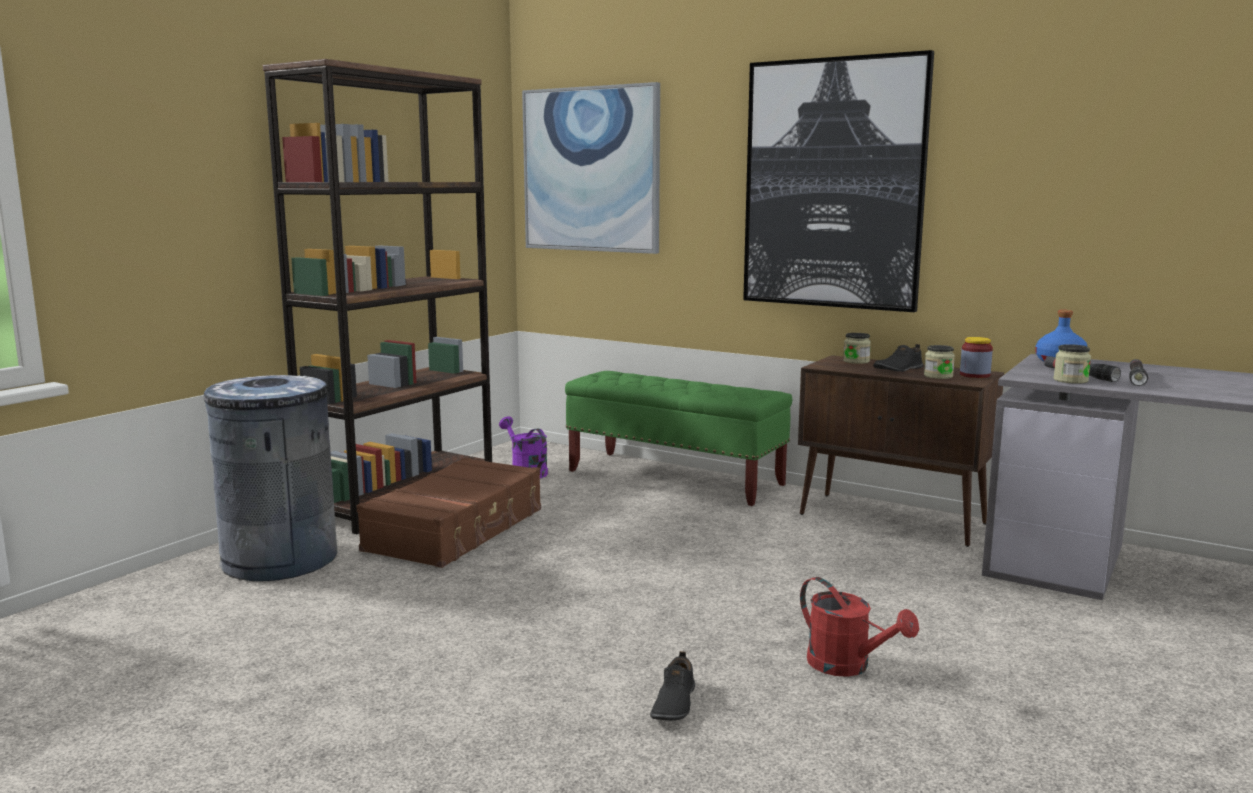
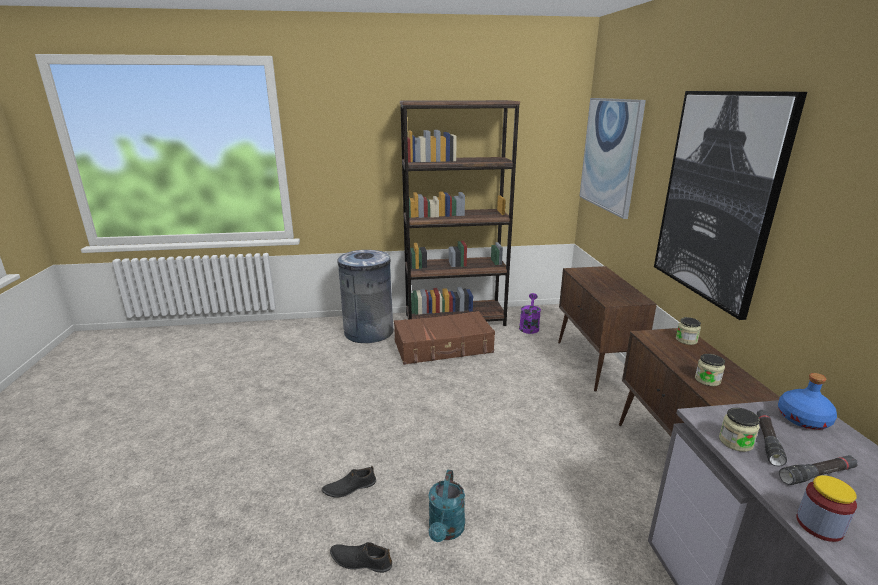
camera: 50 degrees right, 10 degrees up
green bench [565,371,792,506] -> brown cabinet [558,266,657,392]
red watering can [800,577,919,677] -> turquoise watering can [428,470,465,542]
black shoe [873,344,923,372] -> black shoe moved to [330,542,392,573]
jar [960,337,993,378] -> jar moved to [796,475,857,542]

